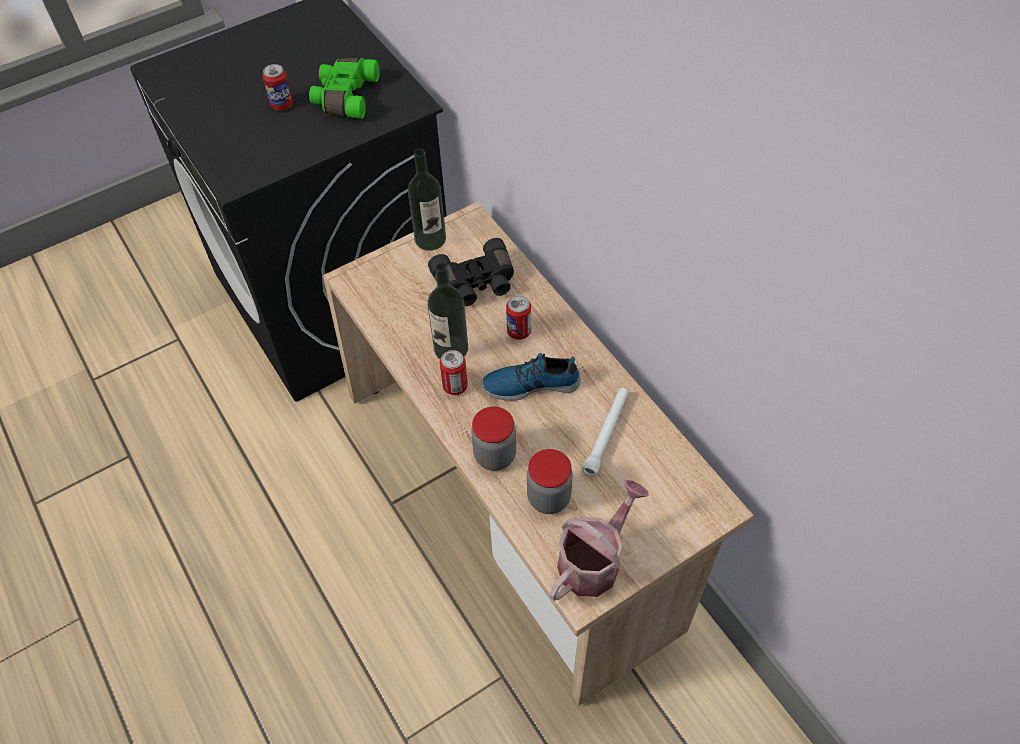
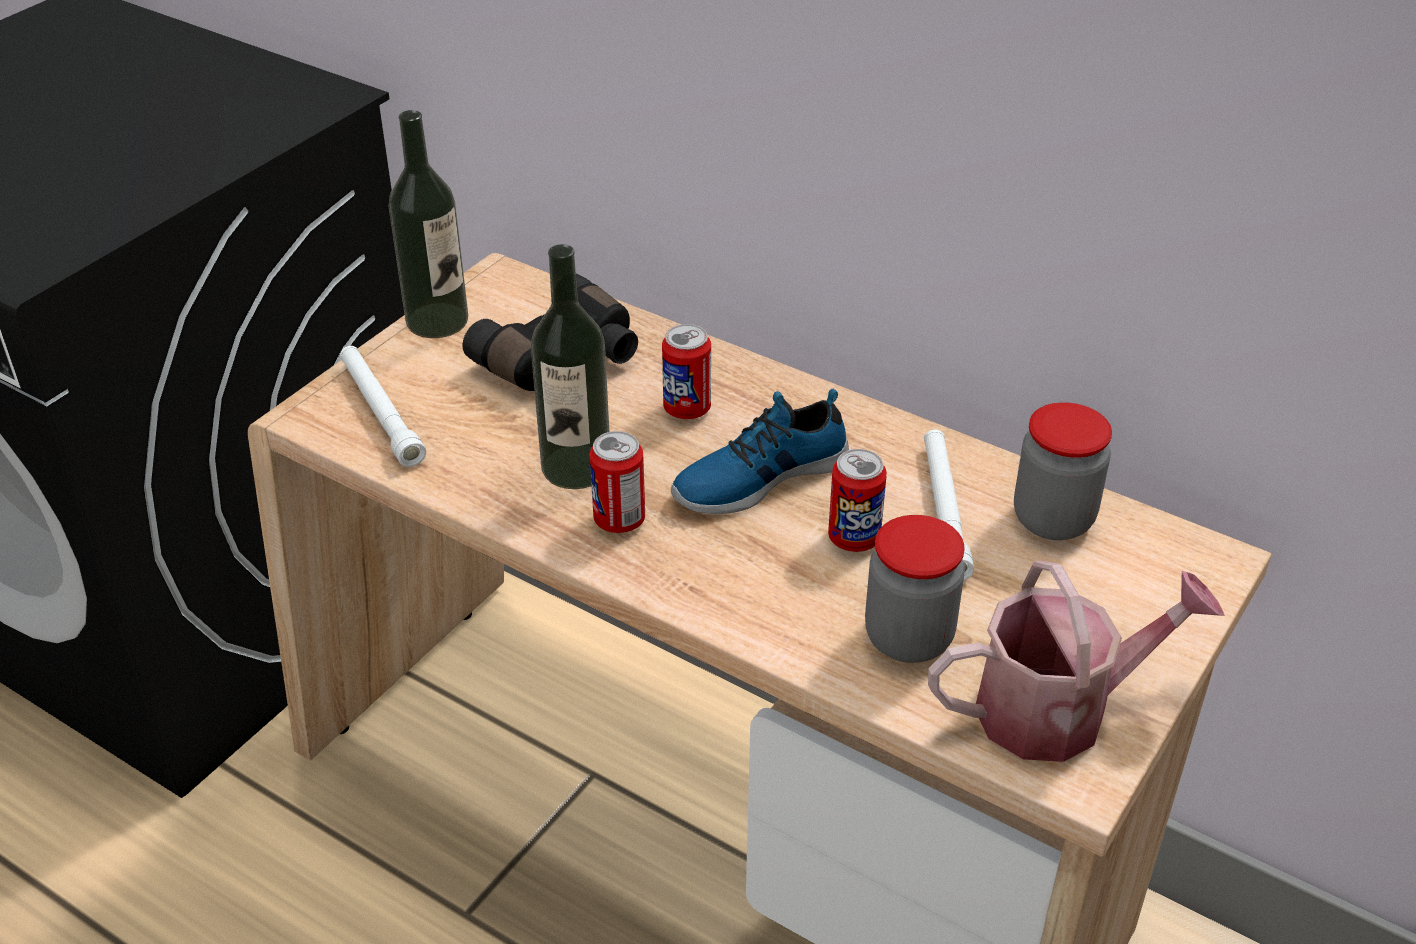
camera: 25 degrees left, 15 degrees down
can [262,64,293,110] -> can moved to [828,449,887,552]
green binoculars [309,58,380,119] -> none
jar [471,407,516,471] -> jar moved to [1014,402,1112,540]
watering can [550,480,649,601] -> watering can turned 60 degrees clockwise [928,560,1225,762]
none -> white flashlight [340,346,426,467]

